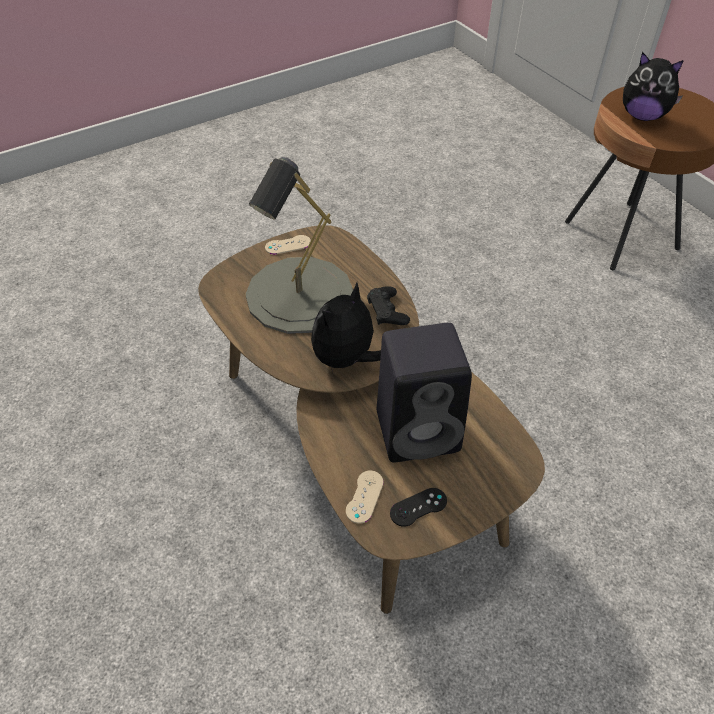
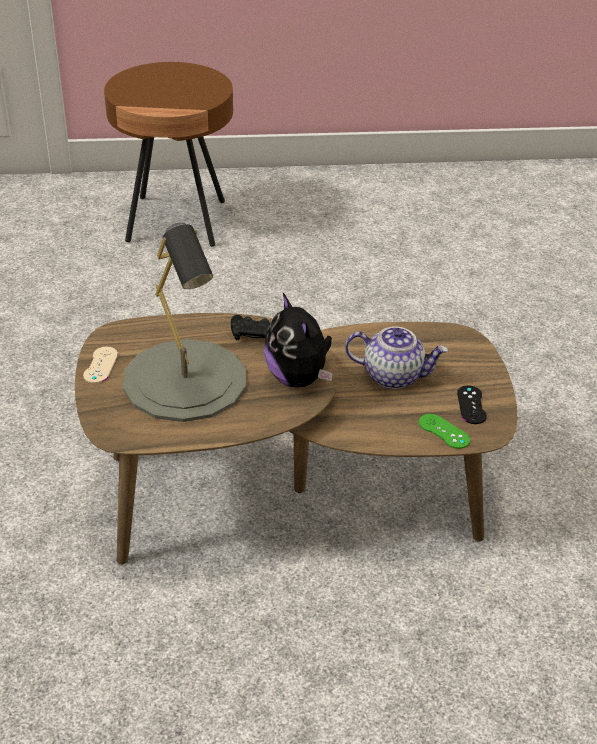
camera: 65 degrees left, 10 degrees down
beige game controller [346,471,384,524] -> green game controller [419,414,470,449]
black speaker [377,323,472,462] -> teapot [345,326,448,389]
plush toy [623,52,684,121] -> none

